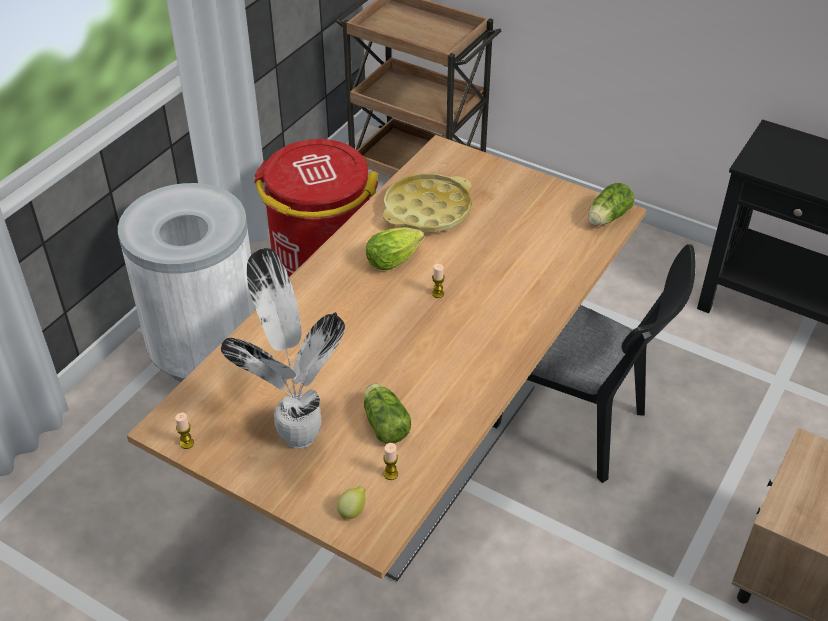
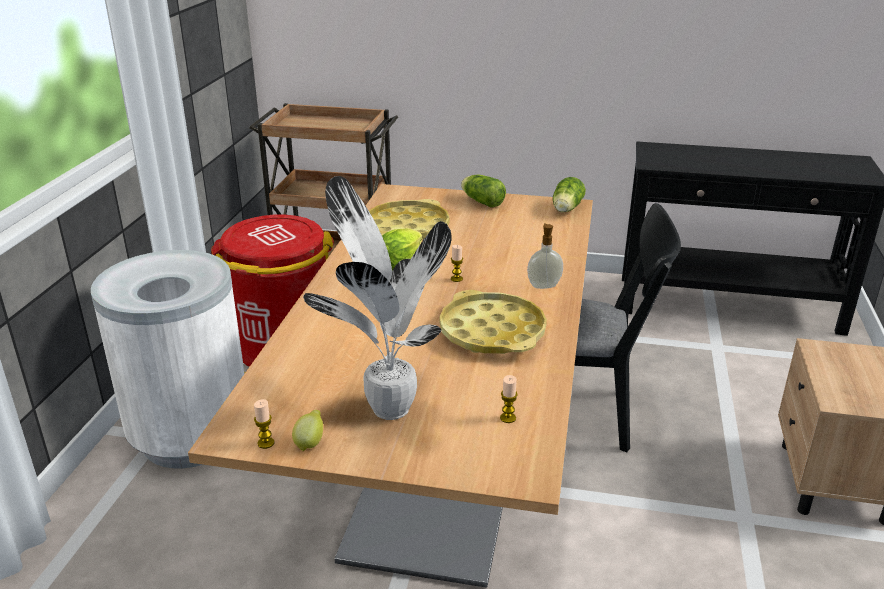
camera: 20 degrees left, 15 degrees down
lemon [337,486,366,520] -> lemon moved to [292,410,323,451]
lettuce [364,384,411,444] -> lettuce moved to [461,175,506,207]
none -> yellow tray [439,290,547,354]
none -> soap dispenser [527,224,563,289]

